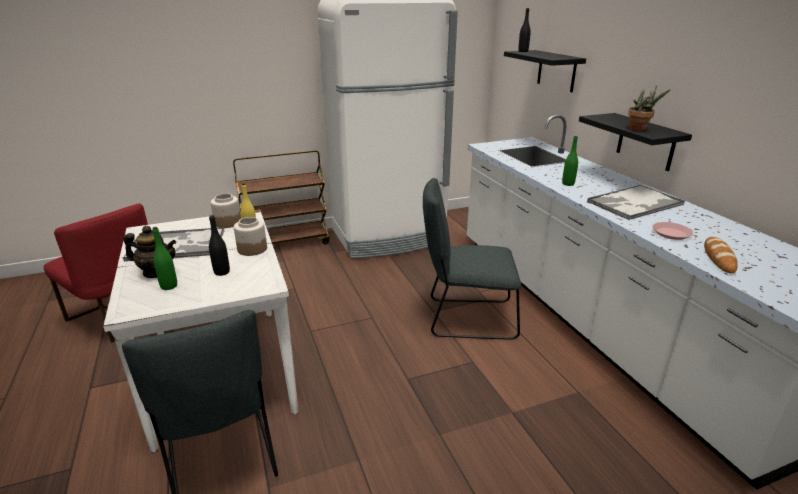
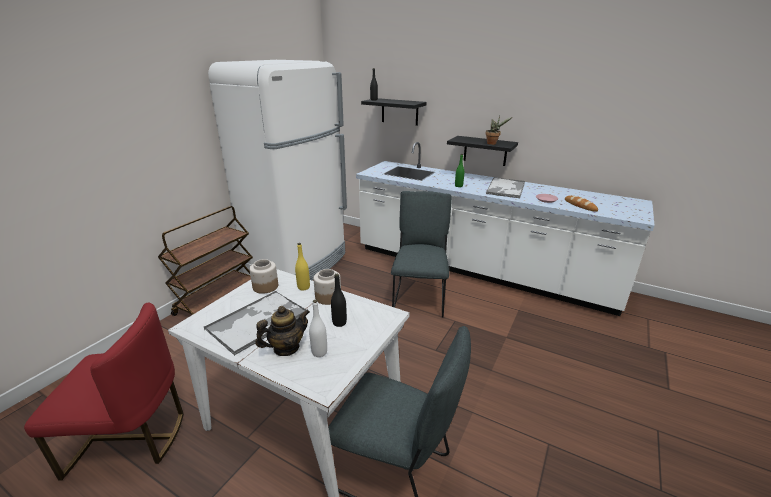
camera: 40 degrees left, 0 degrees up
green bottle [152,227,177,290] -> white bottle [309,300,327,357]
grey chair [423,178,521,340] -> grey chair turned 135 degrees clockwise [391,191,452,318]

